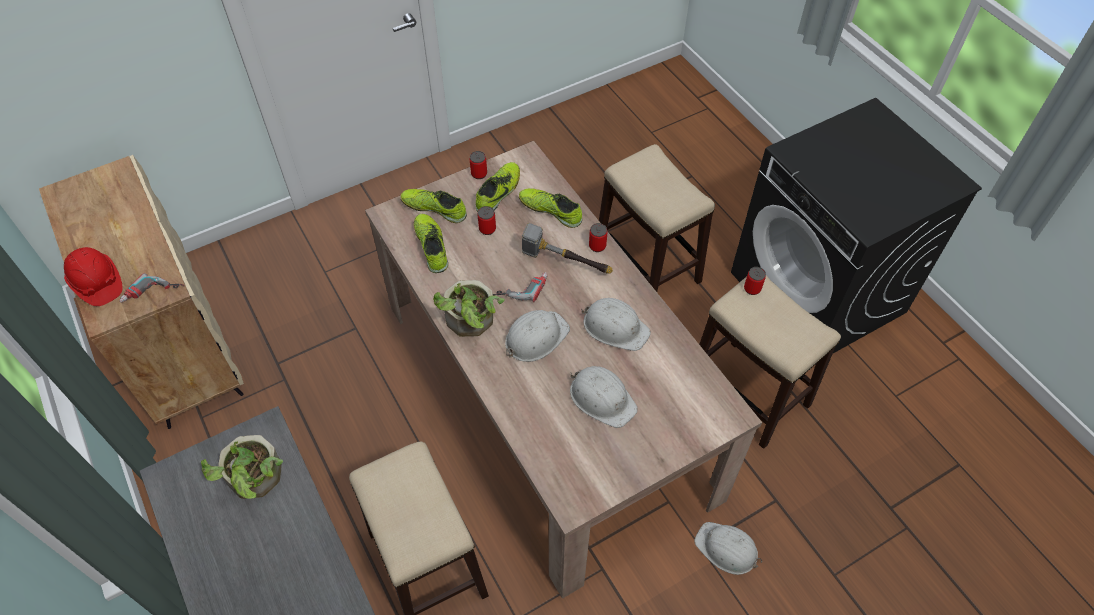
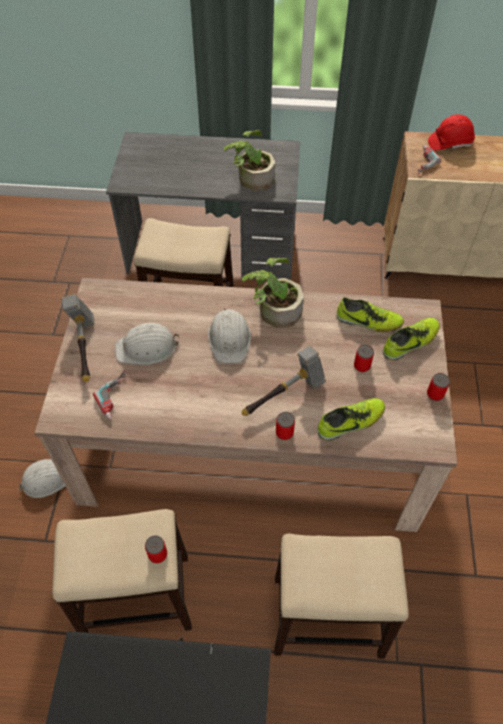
camera: 125 degrees right, 0 degrees up
shoe [476,162,520,212] -> none
power drill [493,272,547,302] -> power drill moved to [93,370,127,420]
white hard hat [581,298,651,351] -> none
none -> hammer [62,294,95,382]

